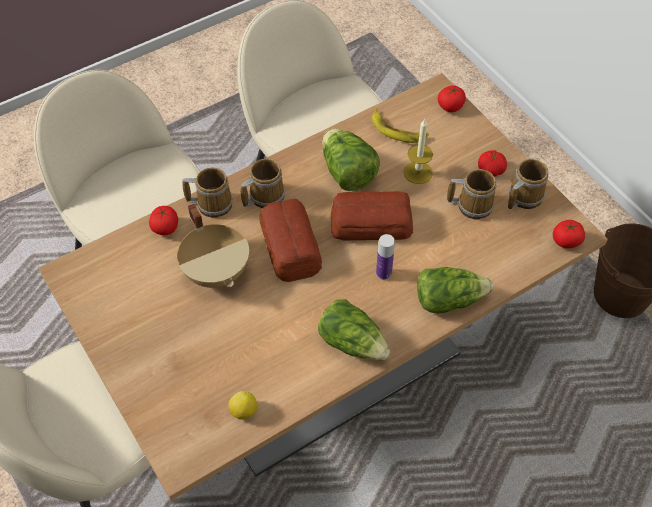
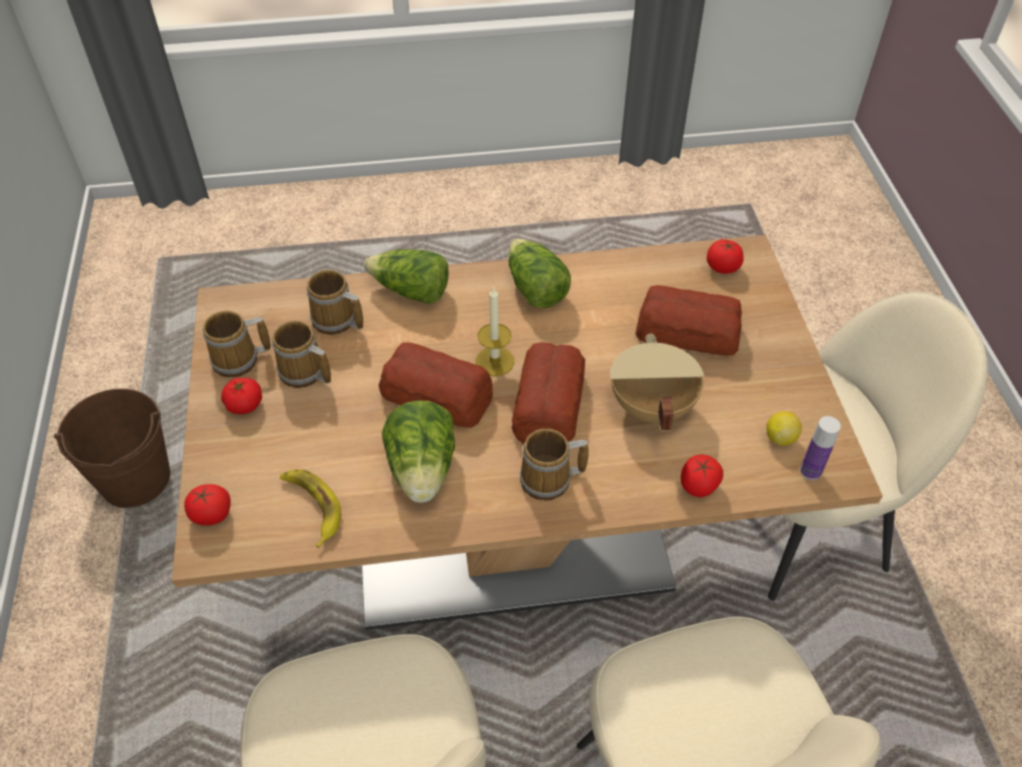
camera: 155 degrees left, 5 degrees down
mug [182,167,232,218] -> mug moved to [307,270,364,335]
lemon [229,391,257,420] -> lemon moved to [766,411,802,446]
bottle [376,234,395,280] -> bottle moved to [800,416,841,480]
candle [403,119,433,184] -> candle moved to [476,286,515,376]
tomato [553,220,585,248] -> tomato moved to [707,239,744,274]
none -> bread [635,285,742,356]

